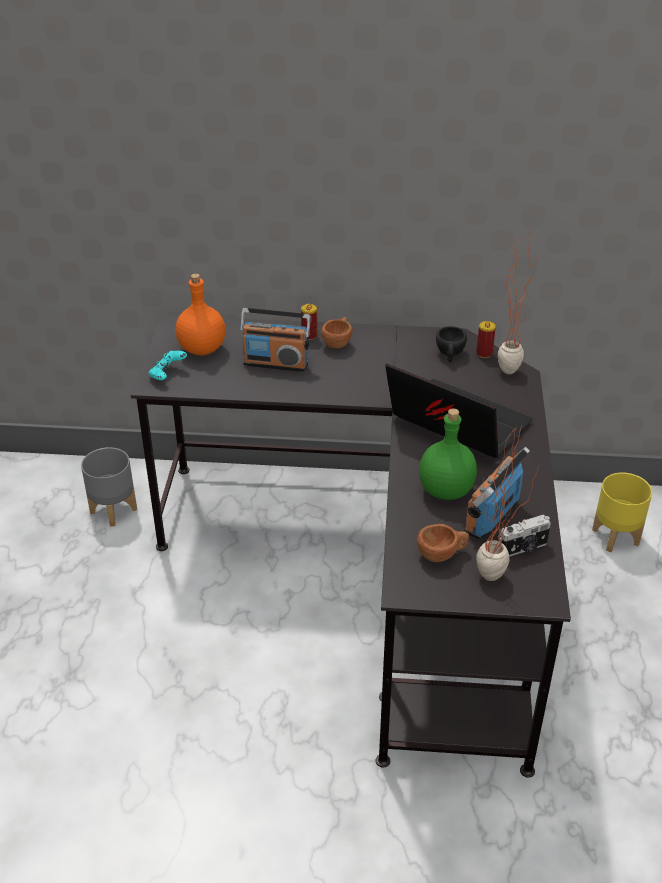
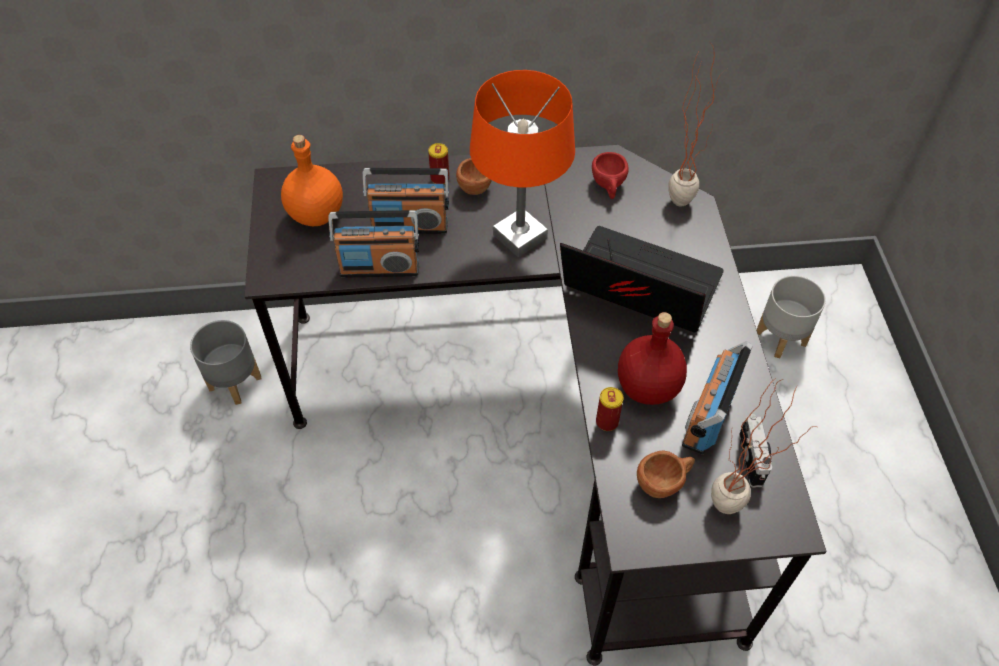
camera: 10 degrees left, 15 degrees up
turquoise game controller [148,351,187,380] -> none
green bottle [419,408,477,500] -> red bottle [618,312,687,405]
black cup [436,326,467,362] -> red cup [592,152,628,199]
can [476,321,496,358] -> can moved to [596,387,624,431]
camera [500,515,551,557] -> camera turned 60 degrees counterclockwise [739,414,772,487]
yellow planter [592,472,652,552] -> grey planter [757,275,826,358]
none -> radio [328,210,419,278]
none -> orange table lamp [470,70,575,257]

